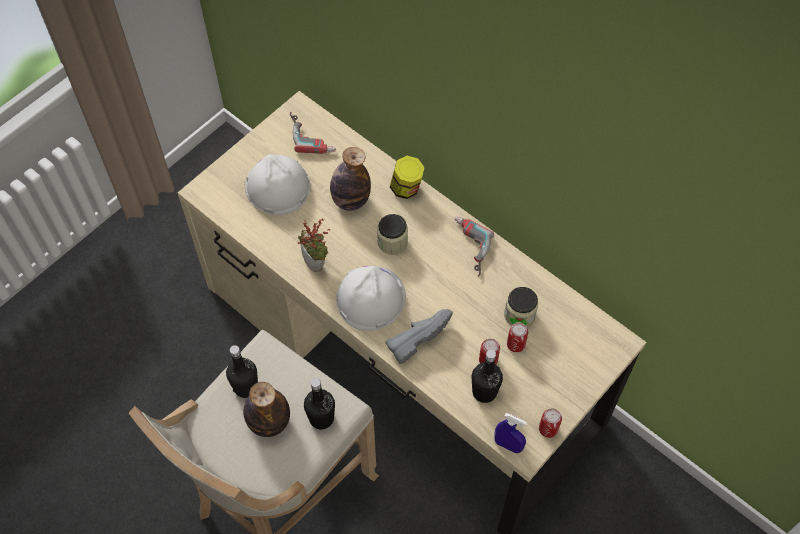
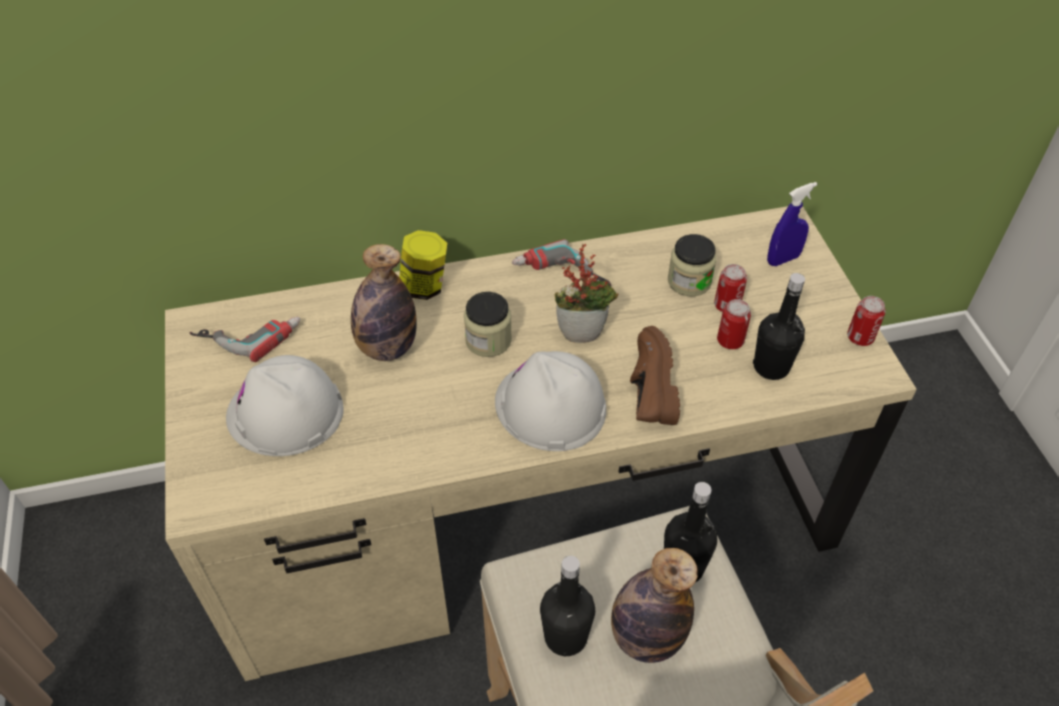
camera: 55 degrees left, 10 degrees down
potted plant [298,218,330,272] -> potted plant moved to [554,243,618,343]
grey shoe [385,309,453,364] -> brown shoe [630,326,680,425]
blue spray bottle [494,413,527,454] -> blue spray bottle moved to [767,182,817,266]

